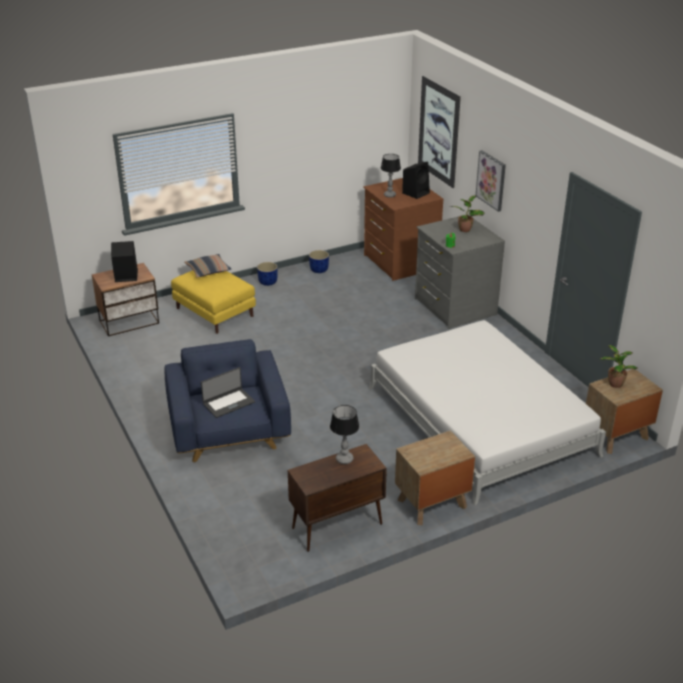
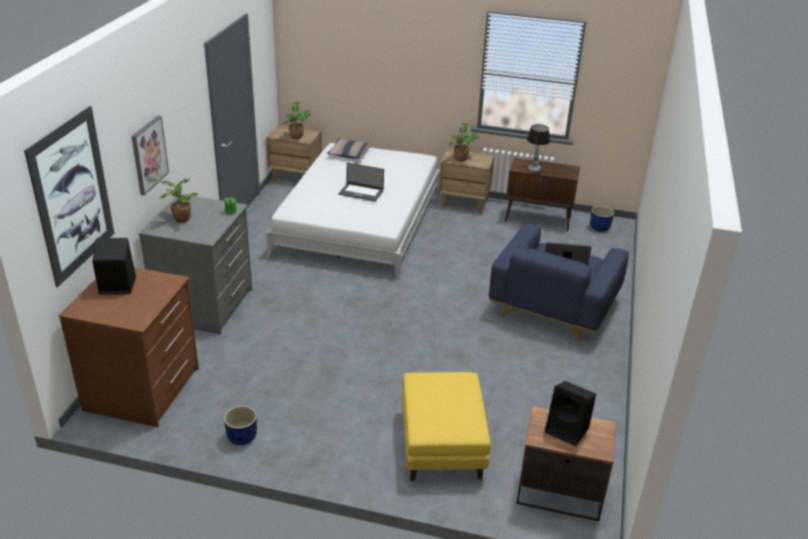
camera: 140 degrees left, 0 degrees up
pillow [184,254,231,278] -> pillow moved to [327,139,372,159]
blue planter [257,262,278,286] -> blue planter moved to [590,206,614,232]
table lamp [381,154,401,198] -> none
none -> laptop [339,163,384,201]
none -> potted plant [447,123,479,161]

